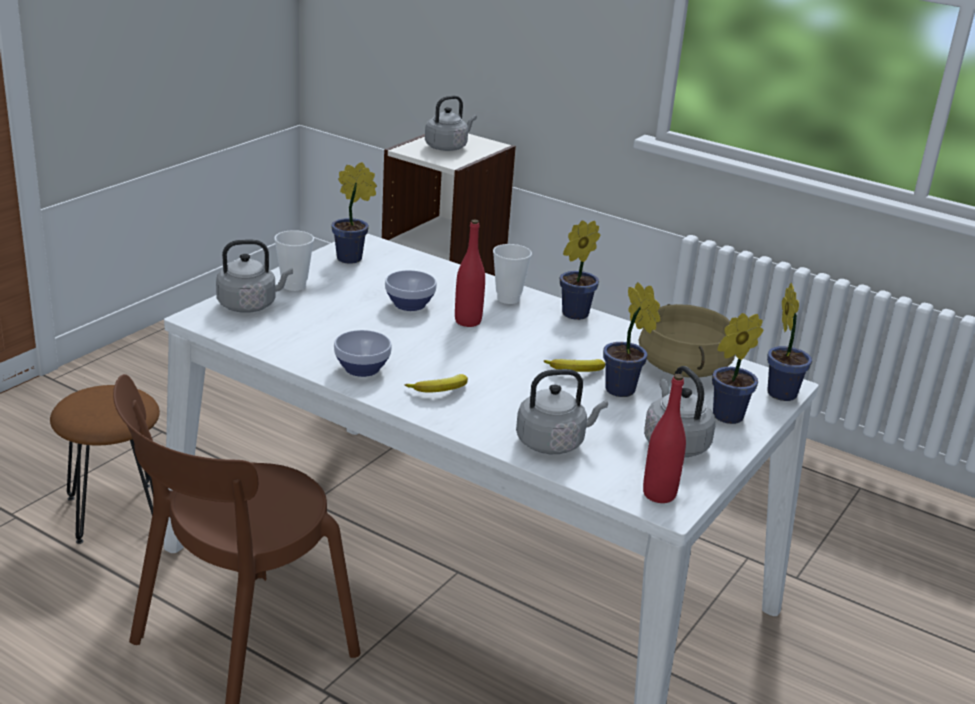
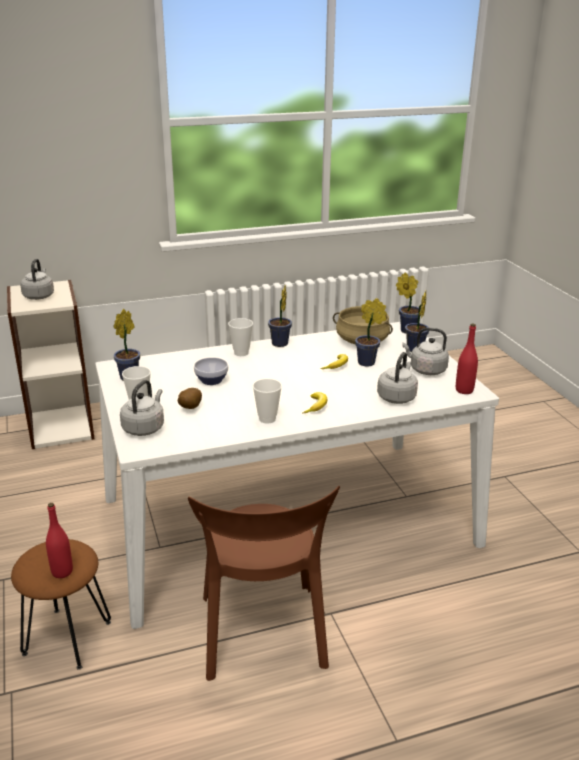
camera: 50 degrees left, 0 degrees up
bowl [334,330,392,377] -> cup [253,379,282,424]
red bottle [455,219,485,327] -> red bottle moved to [46,503,73,578]
none -> potato [178,388,202,409]

